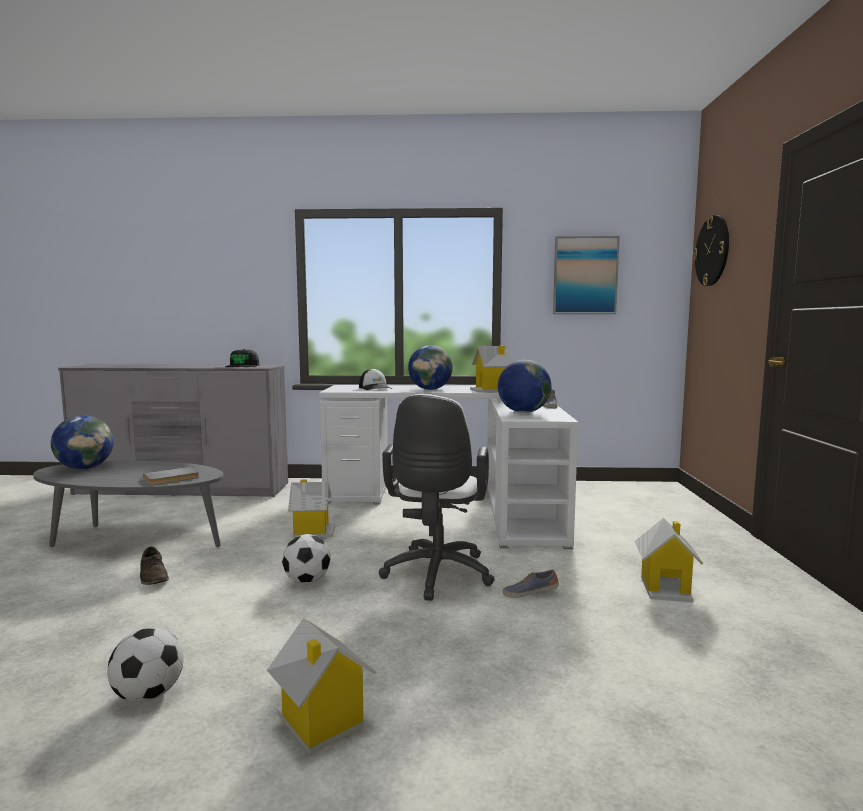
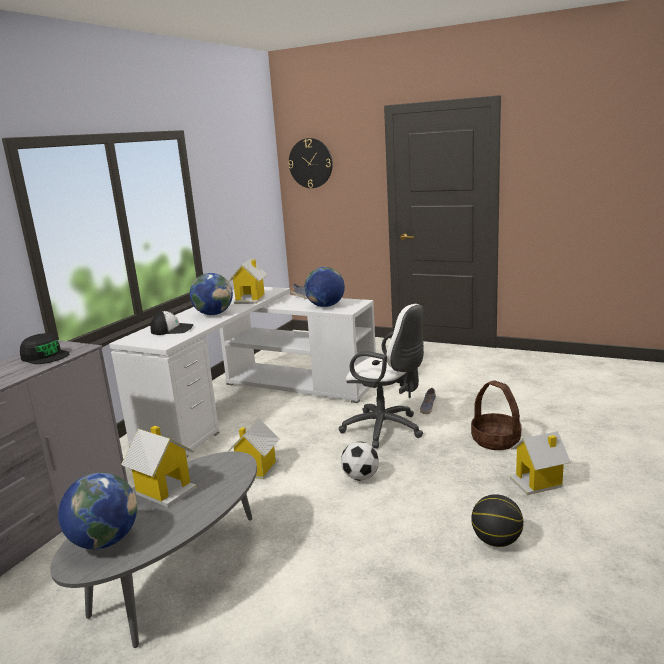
camera: 65 degrees left, 10 degrees up
football [107,627,184,702] -> basketball [471,494,523,547]
brown shoe [140,547,169,585] -> none
grey book [143,467,199,485] -> none
picture [553,236,620,314] -> none
toy house [634,518,703,602] -> toy house moved to [121,426,197,507]
none -> basket [471,380,522,450]

